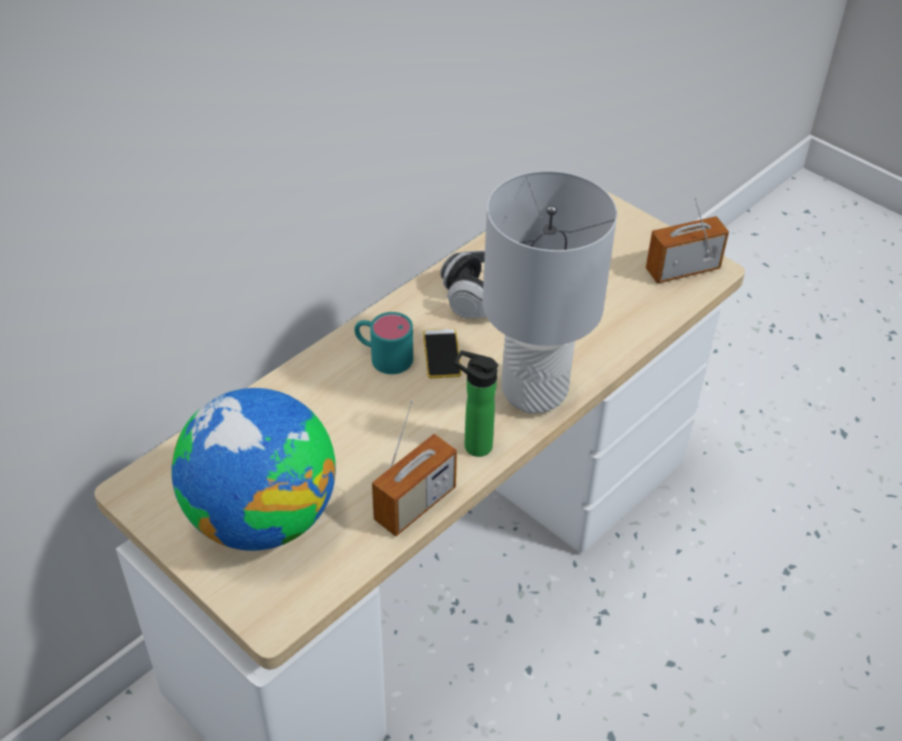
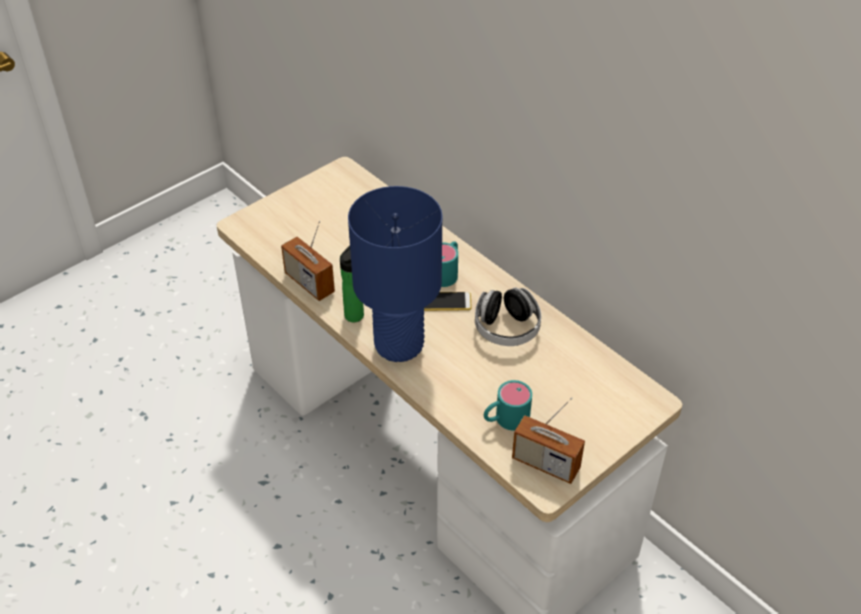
camera: 95 degrees right, 0 degrees up
globe [171,388,336,551] -> none
grey table lamp [483,170,617,414] -> blue table lamp [348,186,442,362]
radio [646,197,729,284] -> radio turned 135 degrees clockwise [512,397,585,484]
none -> turquoise mug [484,380,532,431]

